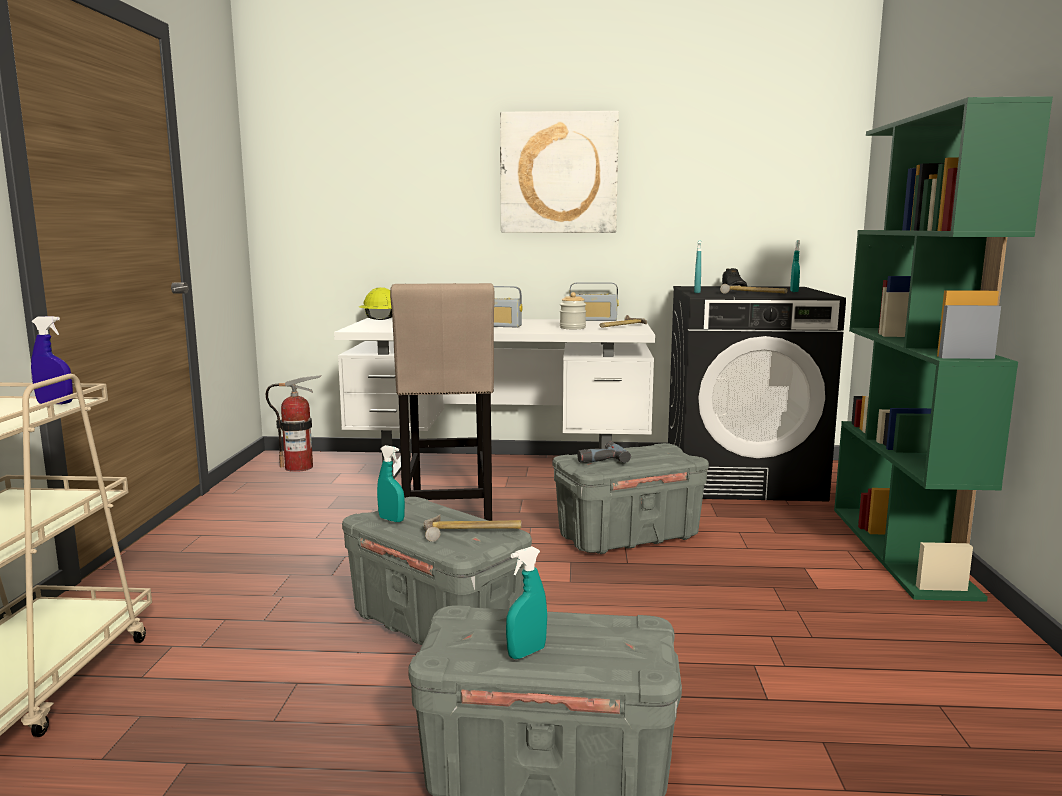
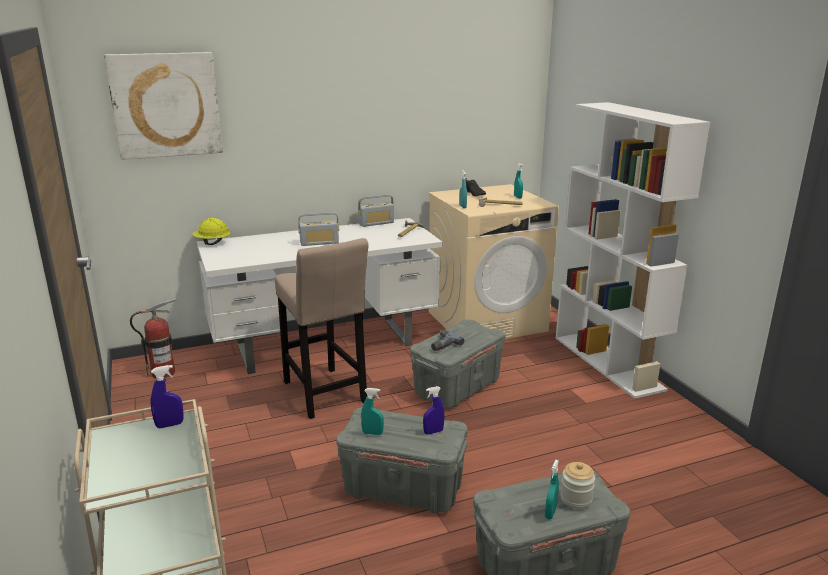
camera: 25 degrees left, 10 degrees up
hammer [424,514,521,542] -> blue spray bottle [423,386,444,435]
picture [500,111,619,233] -> picture moved to [104,52,223,160]
jar [560,292,586,329] -> jar moved to [560,462,595,509]
black washing machine [668,286,846,501] -> beige washing machine [429,184,559,339]
green bookcase [834,96,1053,602] -> white bookcase [556,102,710,399]

